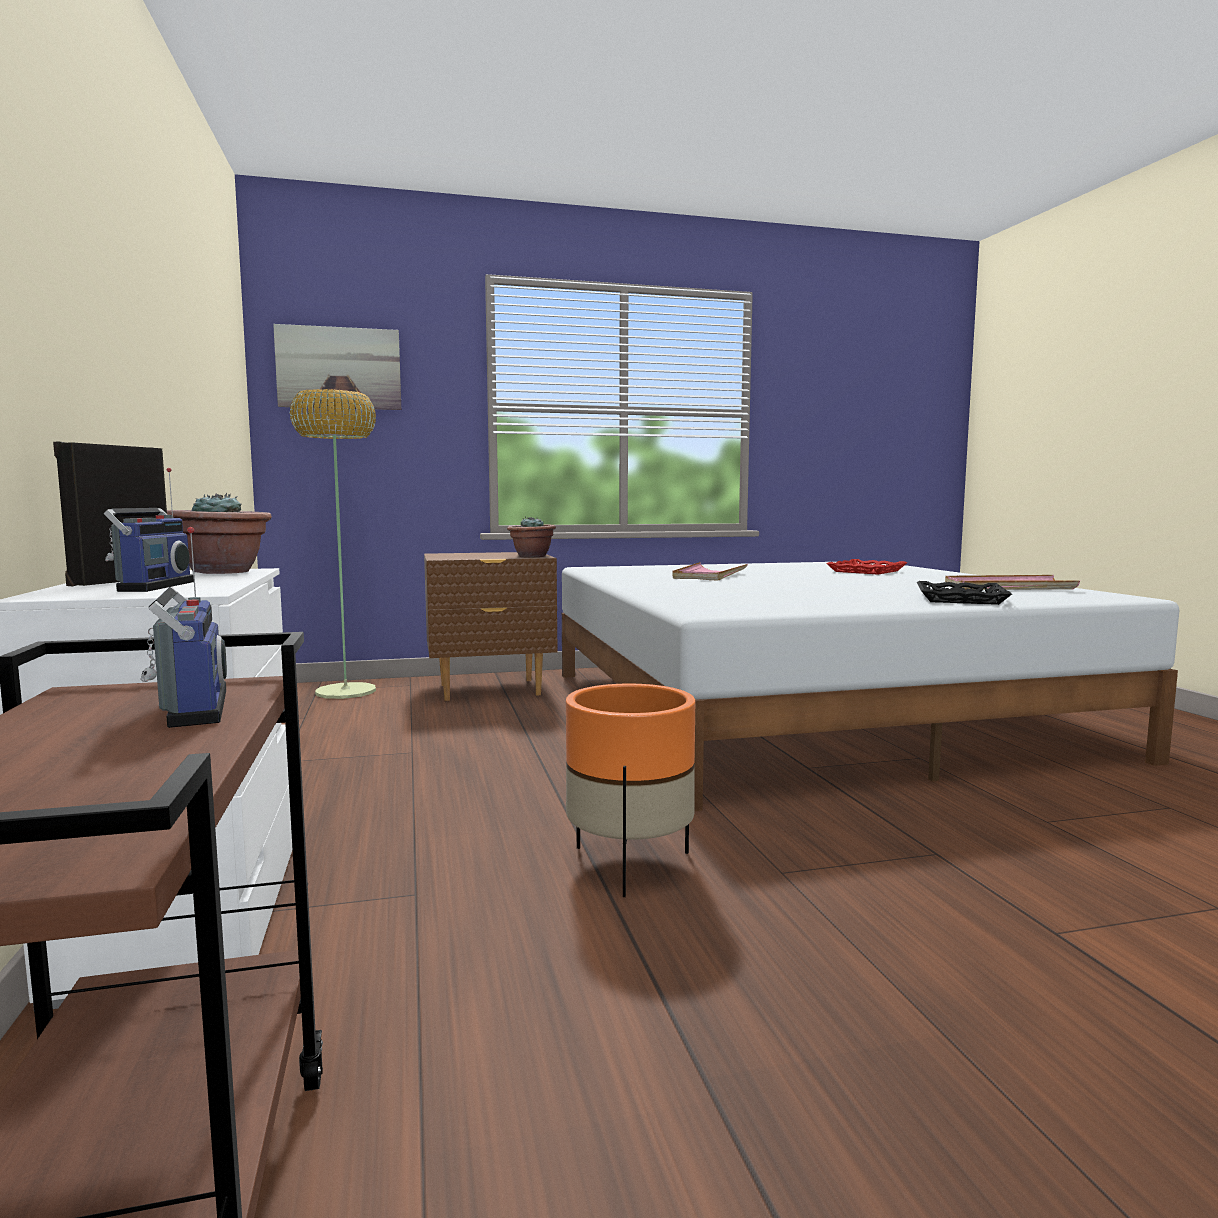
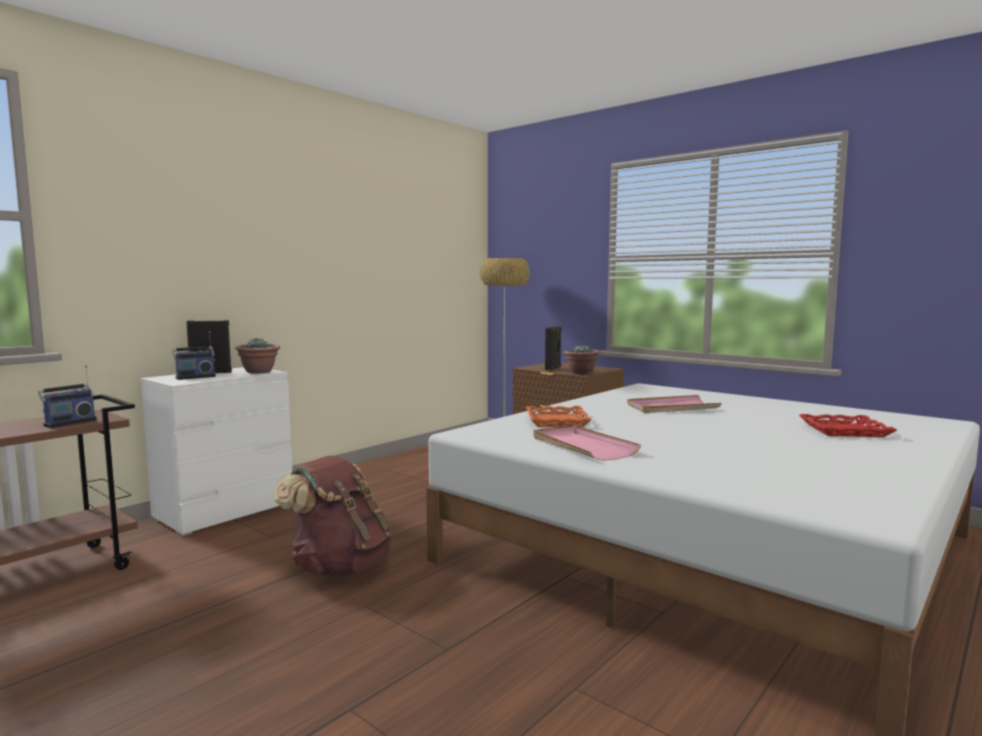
camera: 55 degrees right, 0 degrees up
picture [273,324,401,410] -> none
orange planter [566,684,695,897] -> brown backpack [273,455,392,577]
black tray [917,581,1012,605] -> none
pink tray [945,575,1080,590] -> pink tray moved to [533,425,641,461]
none -> orange tray [526,406,592,427]
none -> black speaker [545,326,562,371]

